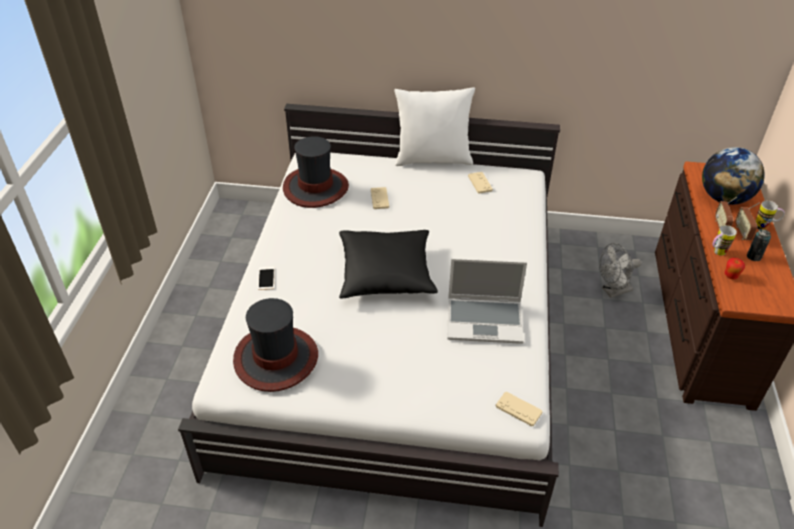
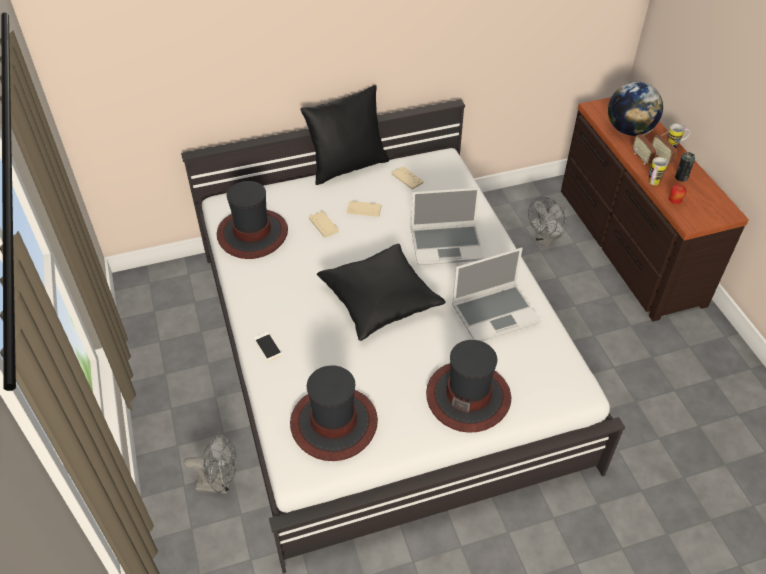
camera: 25 degrees left, 5 degrees up
white pillow [394,87,475,166] -> black pillow [300,85,389,185]
beige game controller [496,392,543,426] -> beige game controller moved to [347,201,381,217]
none -> grey fan [183,433,237,494]
none -> laptop [411,187,484,265]
none -> hat [426,340,511,433]

